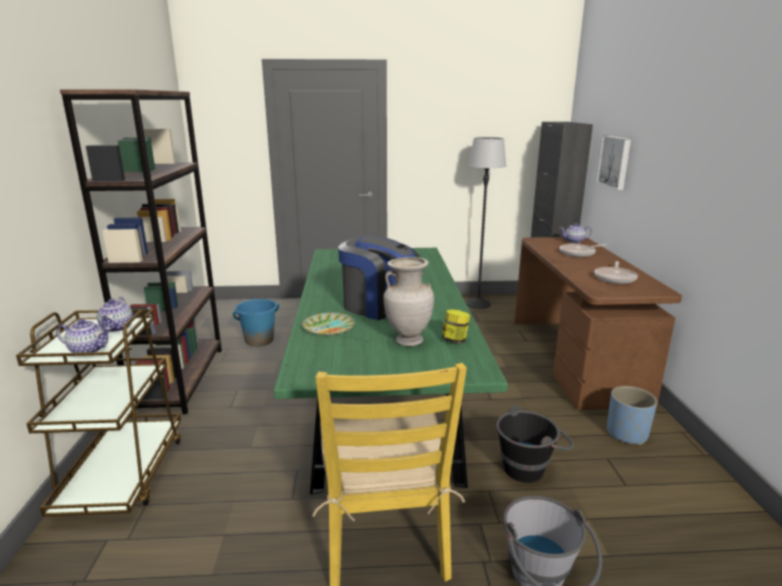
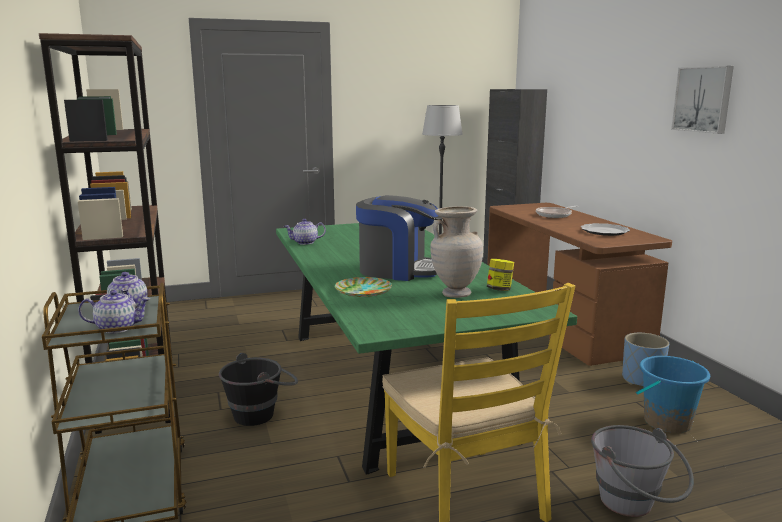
camera: 15 degrees left, 5 degrees down
blue bucket [233,299,279,347] -> blue bucket moved to [636,356,710,433]
black bucket [496,405,574,483] -> black bucket moved to [219,353,298,426]
teapot [560,223,592,243] -> teapot moved to [284,219,326,245]
frying pan [595,261,638,284] -> plate [580,223,630,236]
picture [596,136,631,190] -> picture moved to [671,66,734,134]

